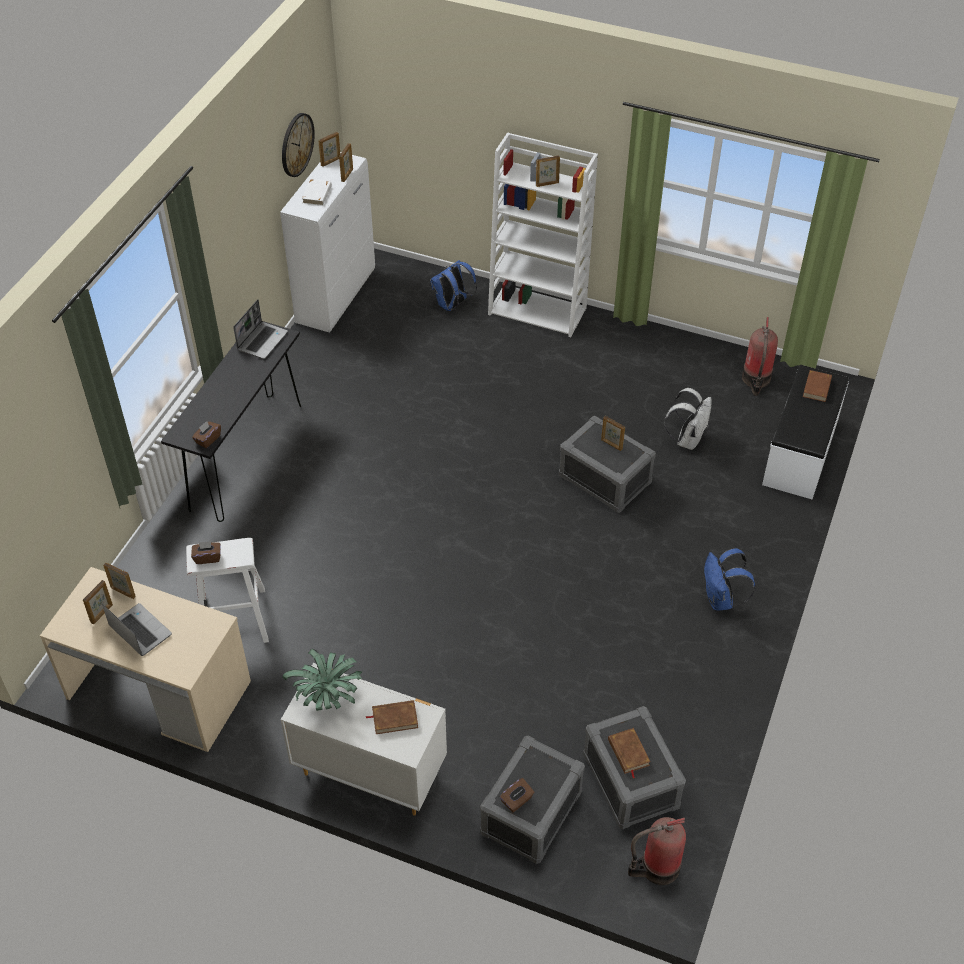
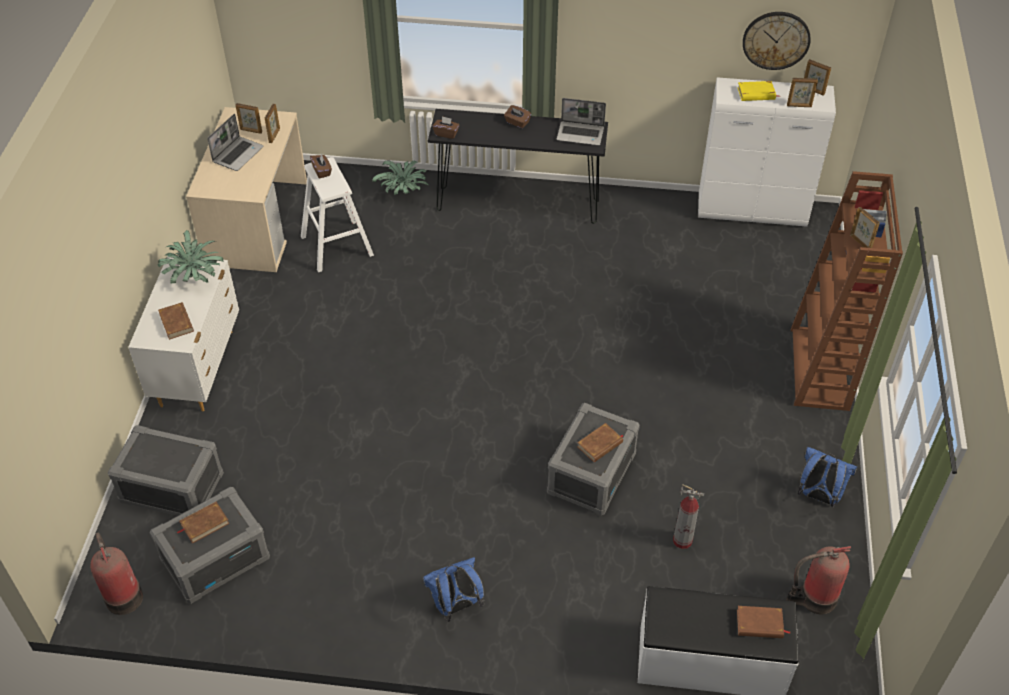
camera: 75 degrees right, 0 degrees up
white book [301,179,332,206] -> yellow book [737,81,780,101]
blue backpack [430,260,477,311] -> blue backpack moved to [798,447,857,507]
white bookcase [488,132,598,337] -> brown bookcase [791,171,903,411]
brown tissue box [500,778,535,812] -> brown tissue box moved to [504,105,531,128]
picture frame [601,416,625,451] -> brown book [577,423,623,462]
white backpack [664,388,712,450] -> fire extinguisher [673,484,704,549]
none -> potted plant [372,160,429,195]

